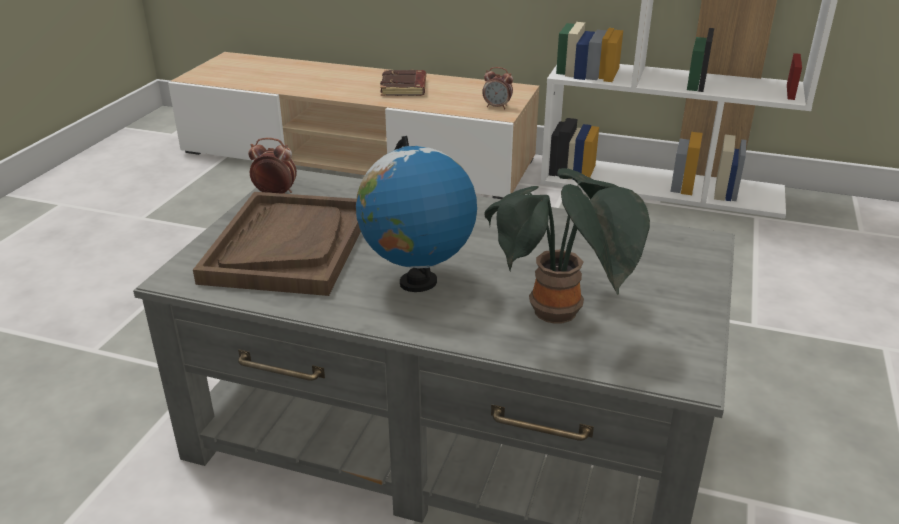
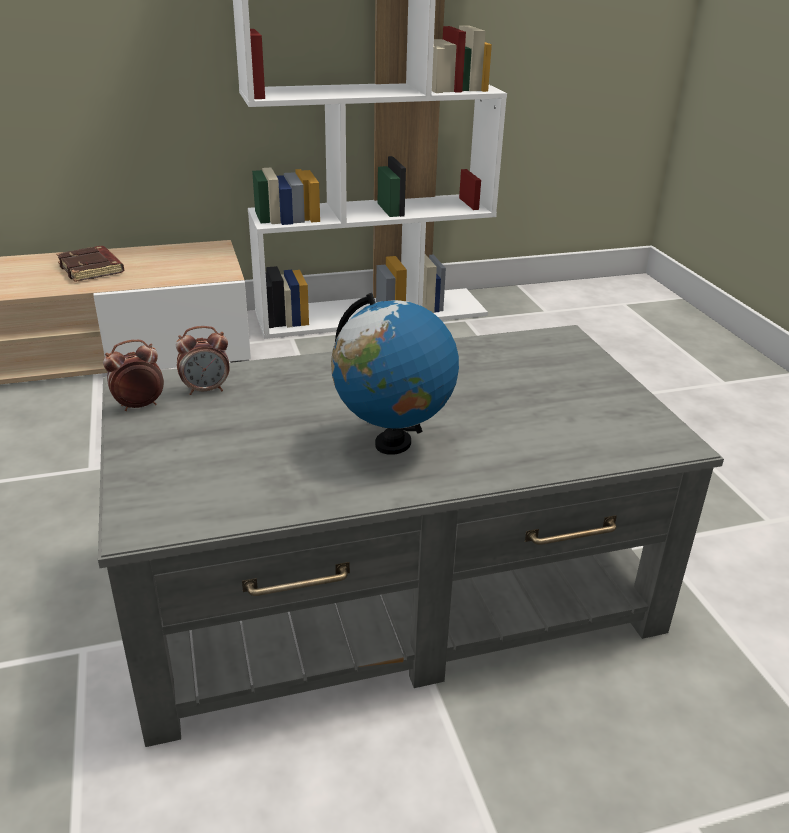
camera: 35 degrees left, 0 degrees up
brown tray [193,192,361,296] -> none
alarm clock [482,67,513,109] -> alarm clock moved to [176,326,229,395]
potted plant [485,168,650,324] -> none

